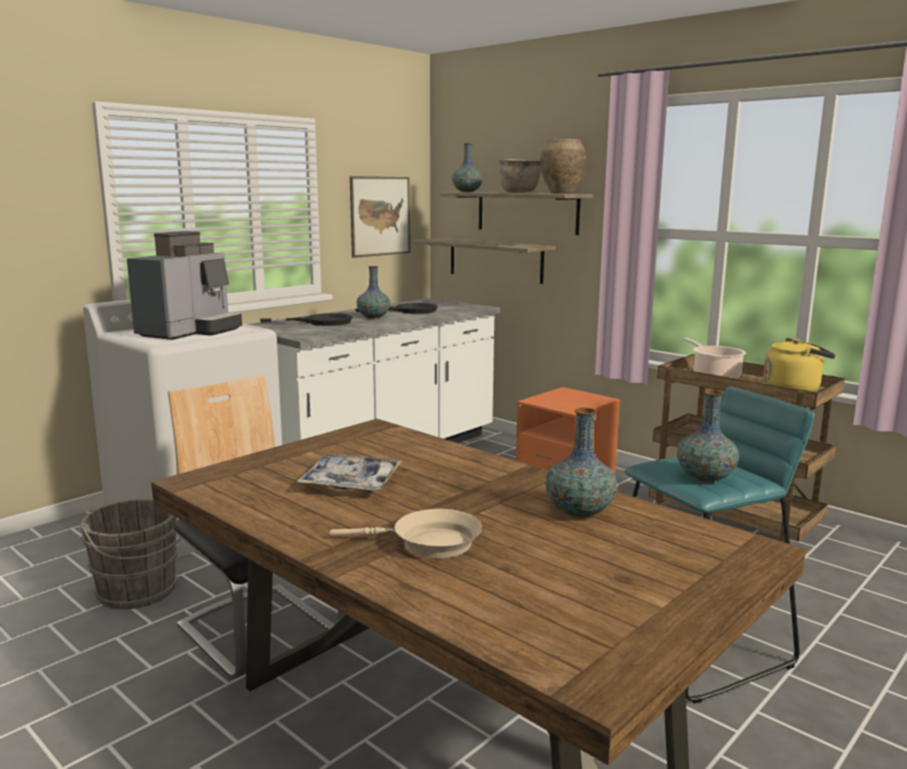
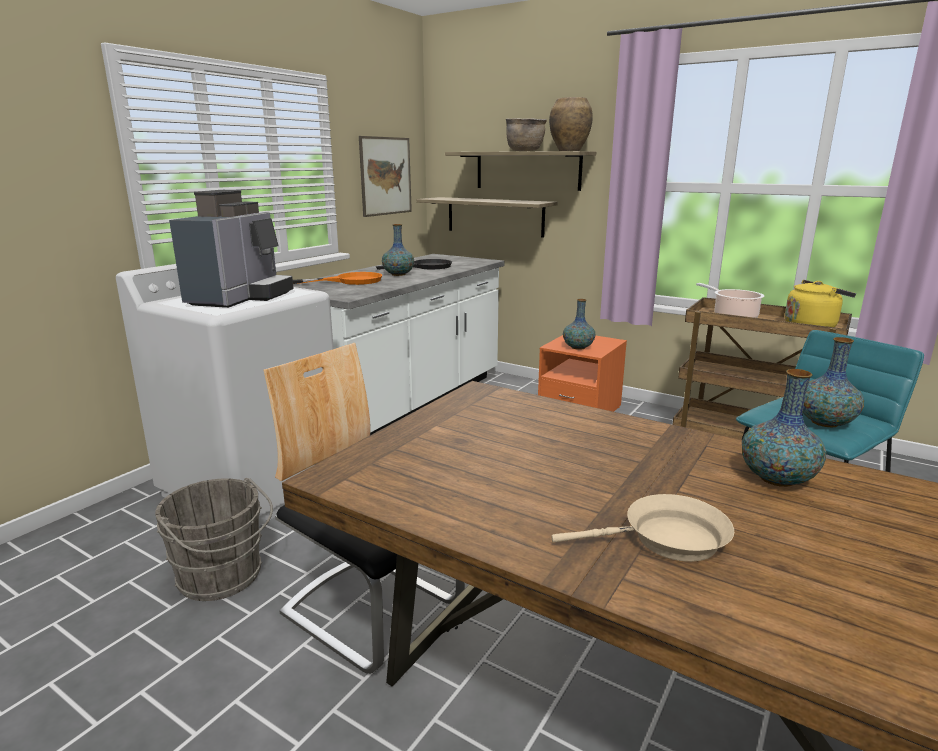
camera: 10 degrees left, 5 degrees up
black frying pan [260,313,353,326] -> orange frying pan [293,272,382,285]
tray [296,454,403,490] -> none
vase [452,143,483,192] -> vase moved to [563,299,595,350]

